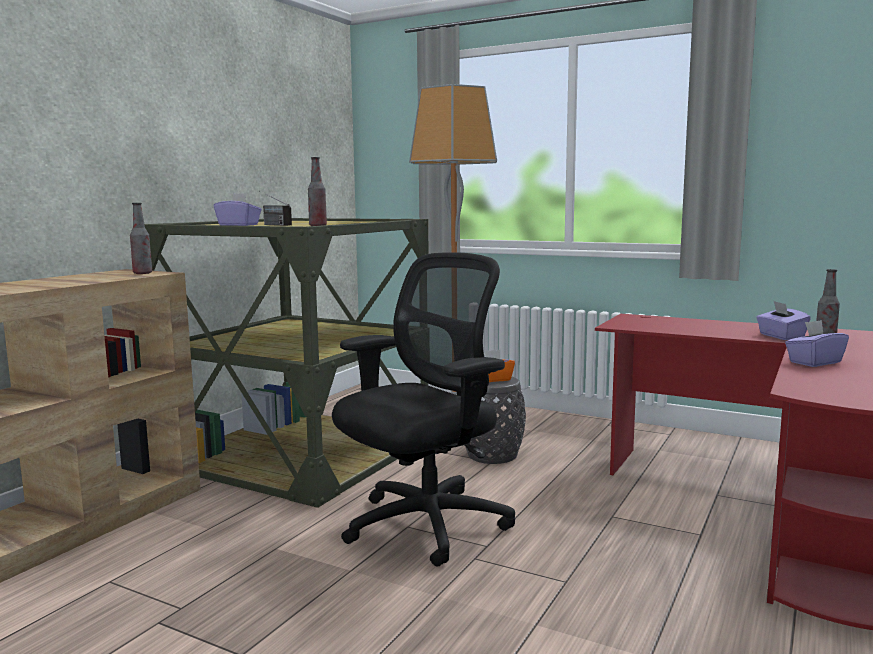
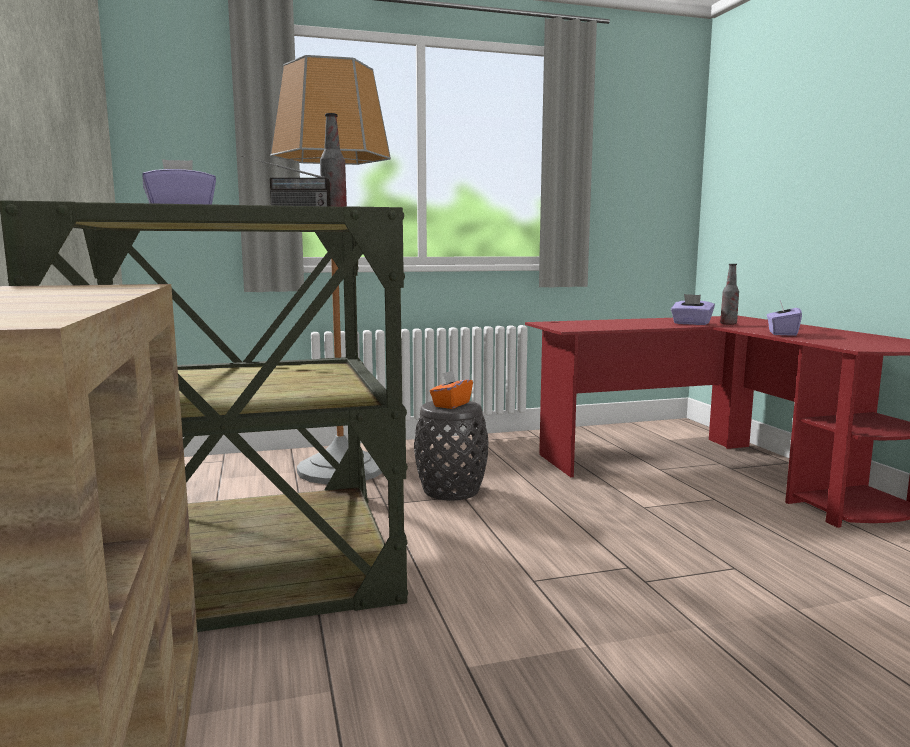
camera: 45 degrees left, 0 degrees up
bottle [130,203,152,274] -> none
black office chair [332,252,515,566] -> none

